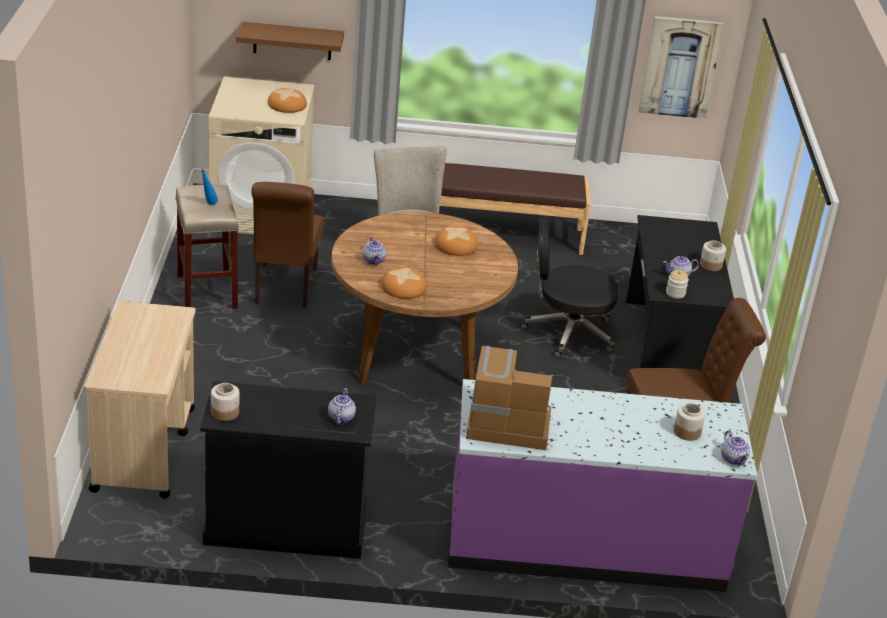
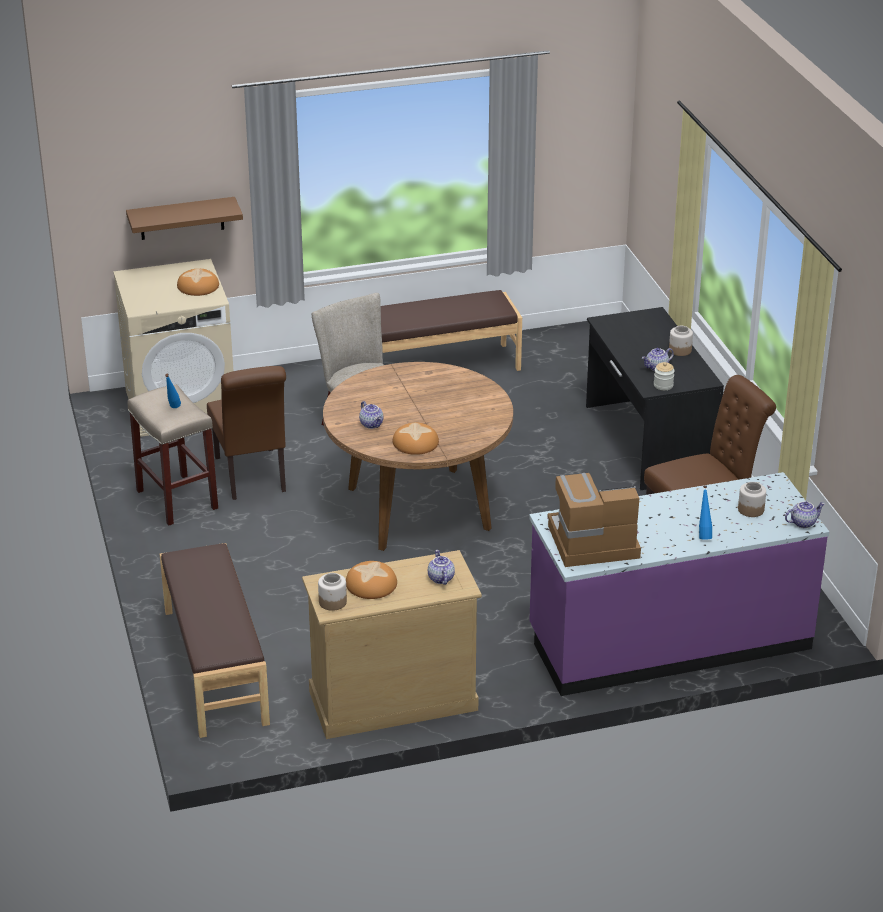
camera: 15 degrees left, 0 degrees up
beige cart [84,301,195,499] -> brown bench [160,543,270,738]
black dresser [200,381,377,559] -> beige dresser [302,550,482,739]
bread [435,226,478,256] -> bread moved to [346,561,397,599]
black office chair [521,218,618,358] -> none
picture [639,16,724,119] -> none
teapot [721,430,750,466] -> teapot turned 75 degrees counterclockwise [785,501,825,528]
none -> blue bottle [699,485,712,540]

